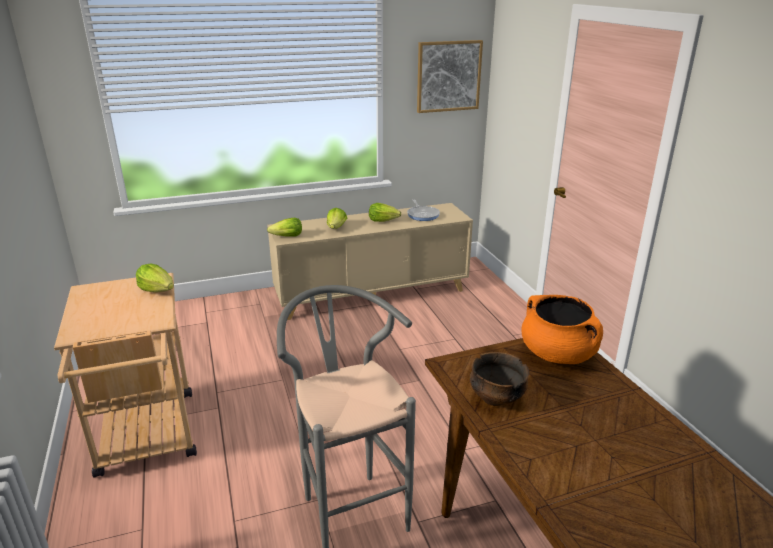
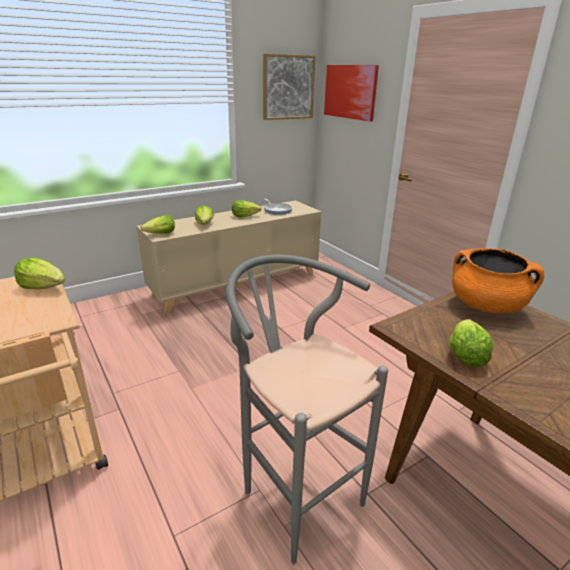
camera: 15 degrees left, 0 degrees up
bowl [470,352,529,406] -> lettuce [449,319,493,367]
none -> picture [324,65,379,122]

